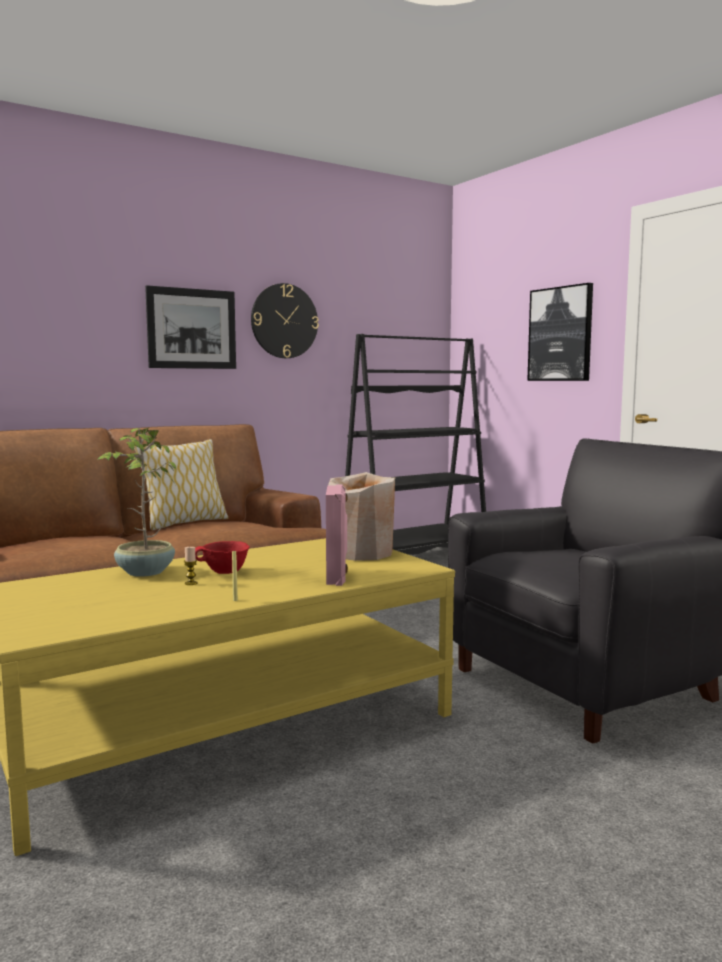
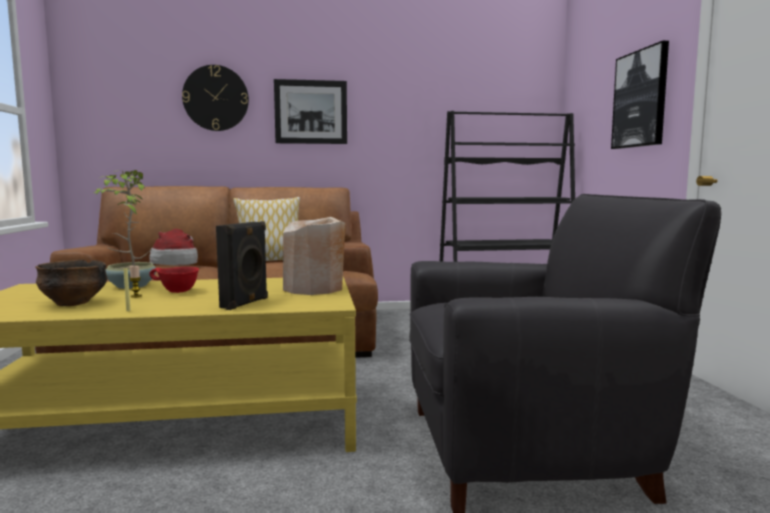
camera: 25 degrees right, 0 degrees up
wall clock [251,283,319,358] -> wall clock moved to [182,65,249,131]
pink speaker [326,485,348,586] -> black speaker [216,221,268,310]
none -> bowl [35,260,107,306]
none -> hat [149,229,198,265]

